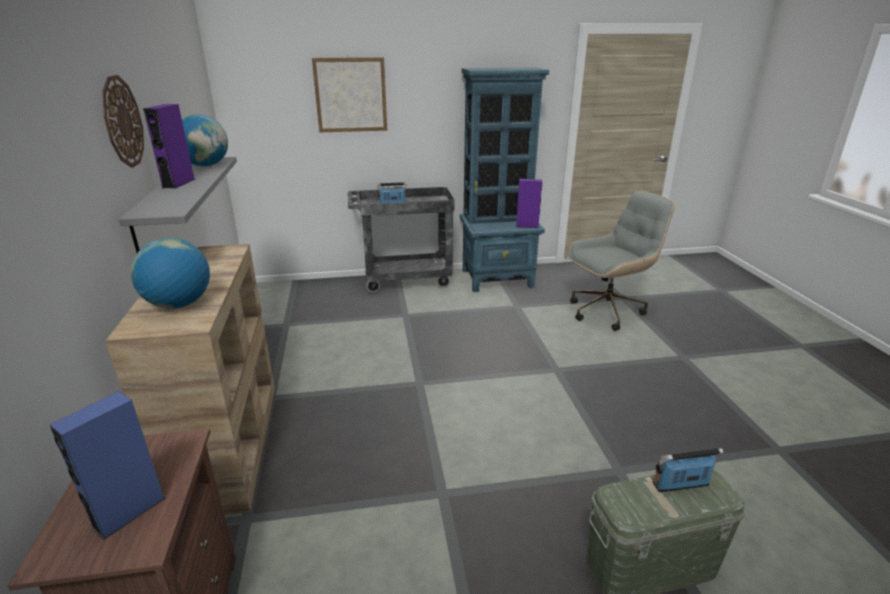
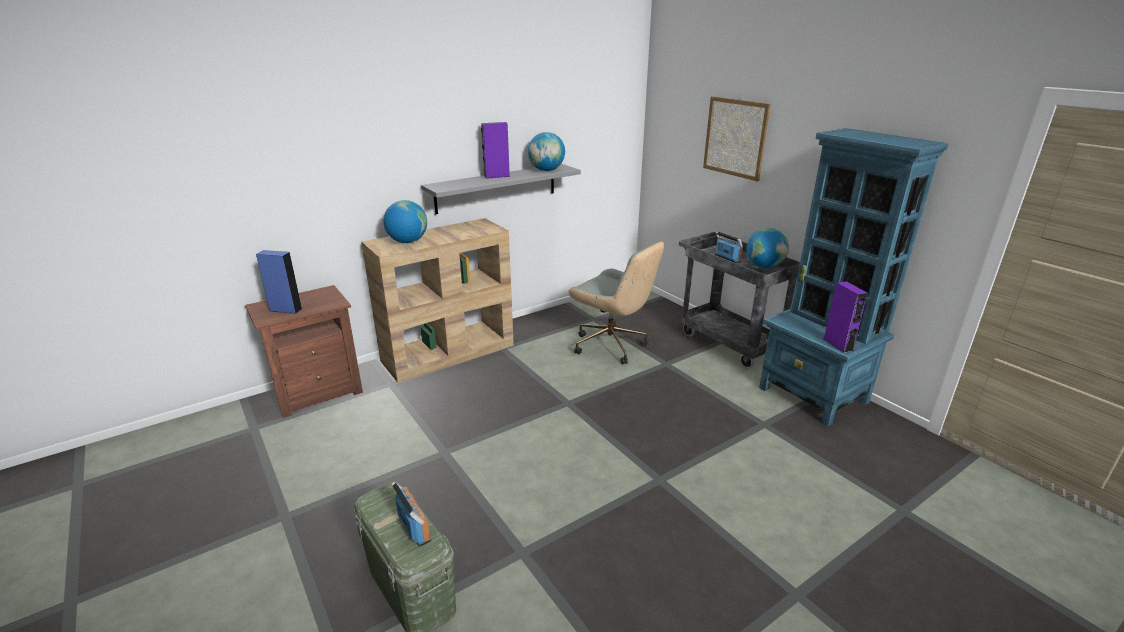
camera: 65 degrees right, 0 degrees up
wall clock [102,75,144,168] -> none
grey office chair [570,190,675,331] -> grey office chair moved to [568,241,664,364]
none -> globe [746,228,789,268]

